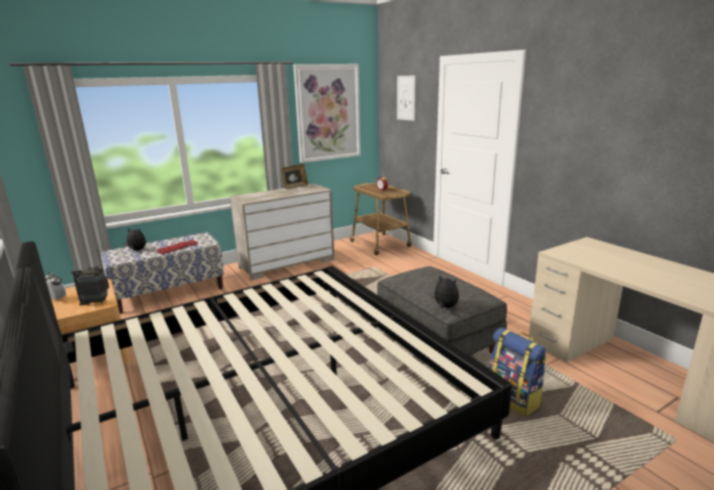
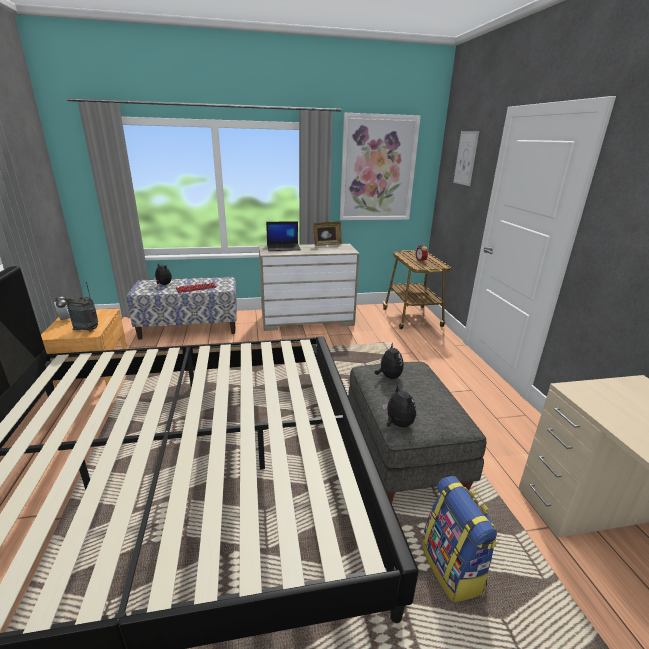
camera: 20 degrees right, 5 degrees up
none -> laptop [266,221,301,251]
none -> plush toy [375,343,404,379]

